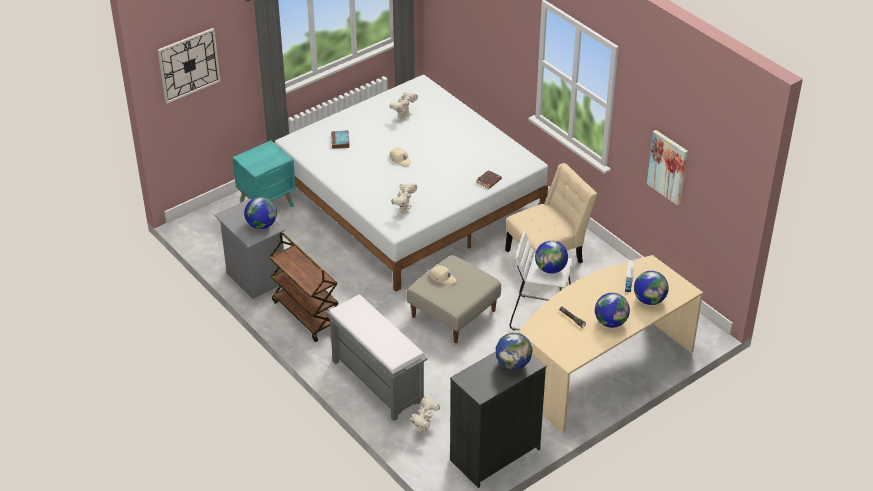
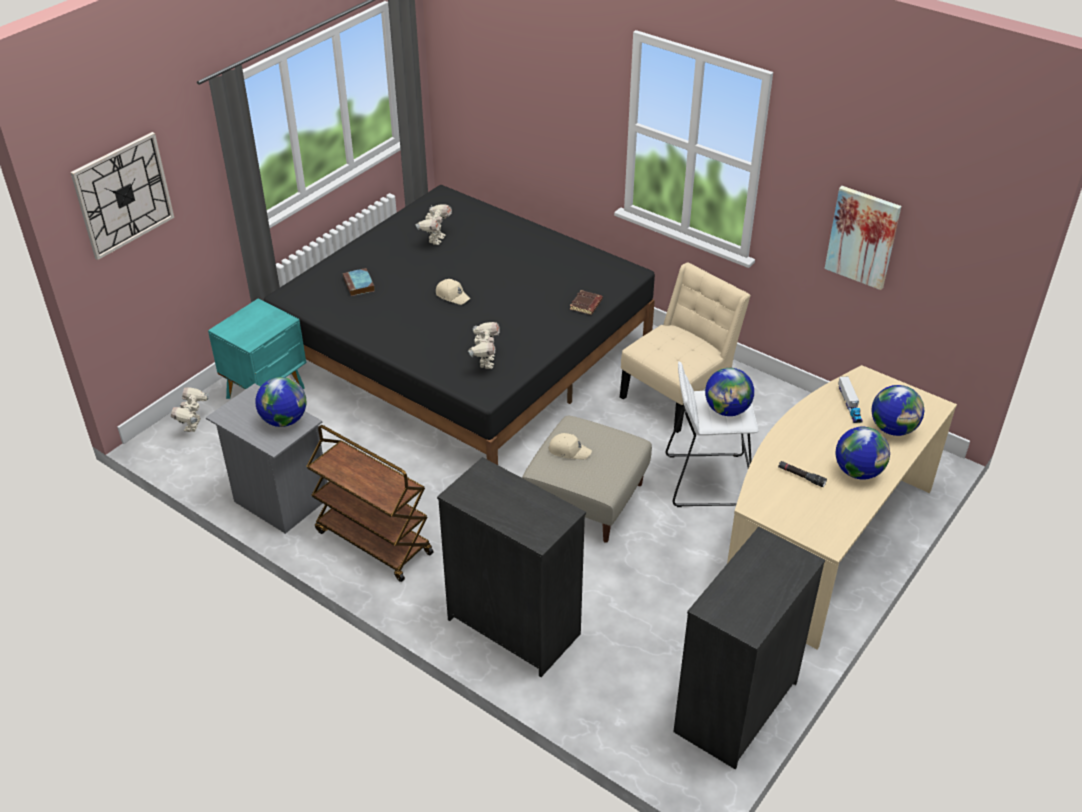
camera: 15 degrees left, 0 degrees up
white bed [275,75,548,292] -> black bed [264,185,655,465]
grey bench [326,295,427,421] -> black dresser [437,457,586,677]
toy robot [410,397,440,433] -> toy robot moved to [171,387,209,432]
globe [496,333,533,370] -> none

